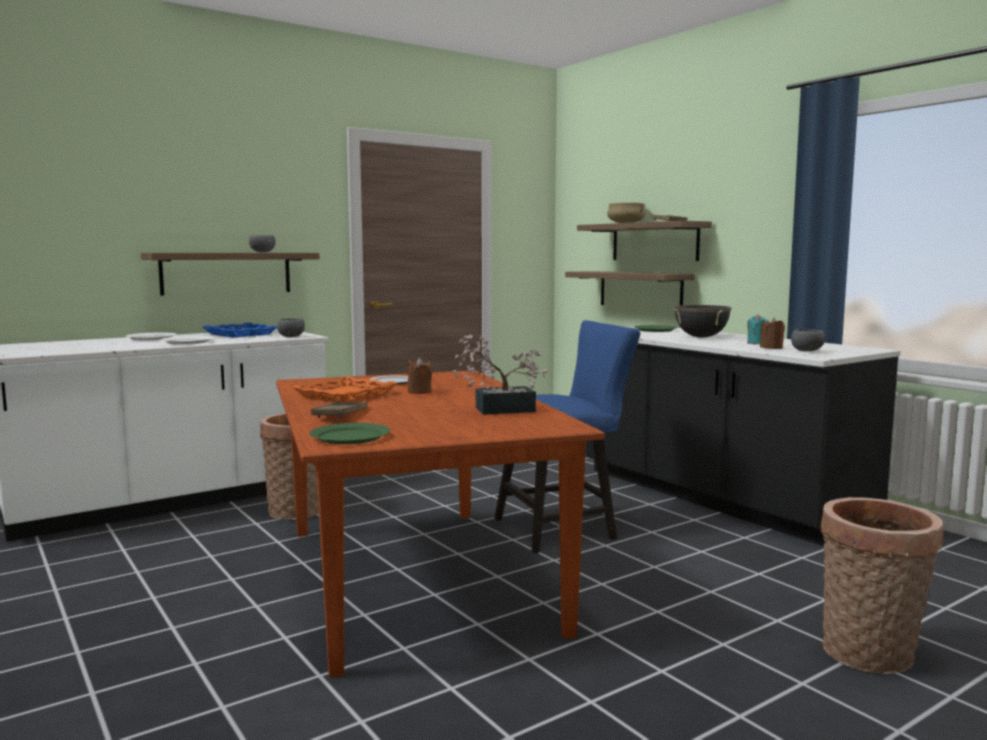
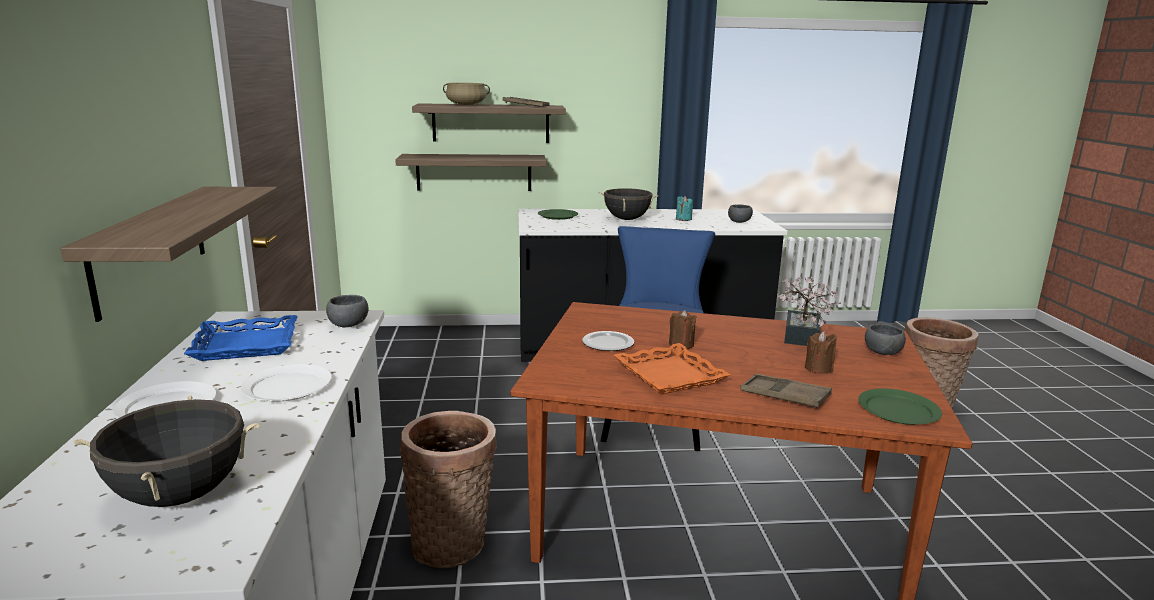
camera: 60 degrees left, 10 degrees up
grey bowl [249,235,276,252] -> grey bowl moved to [865,324,906,355]
brown candle [760,318,785,349] -> brown candle moved to [805,331,837,374]
none -> black cooking pot [73,395,260,507]

